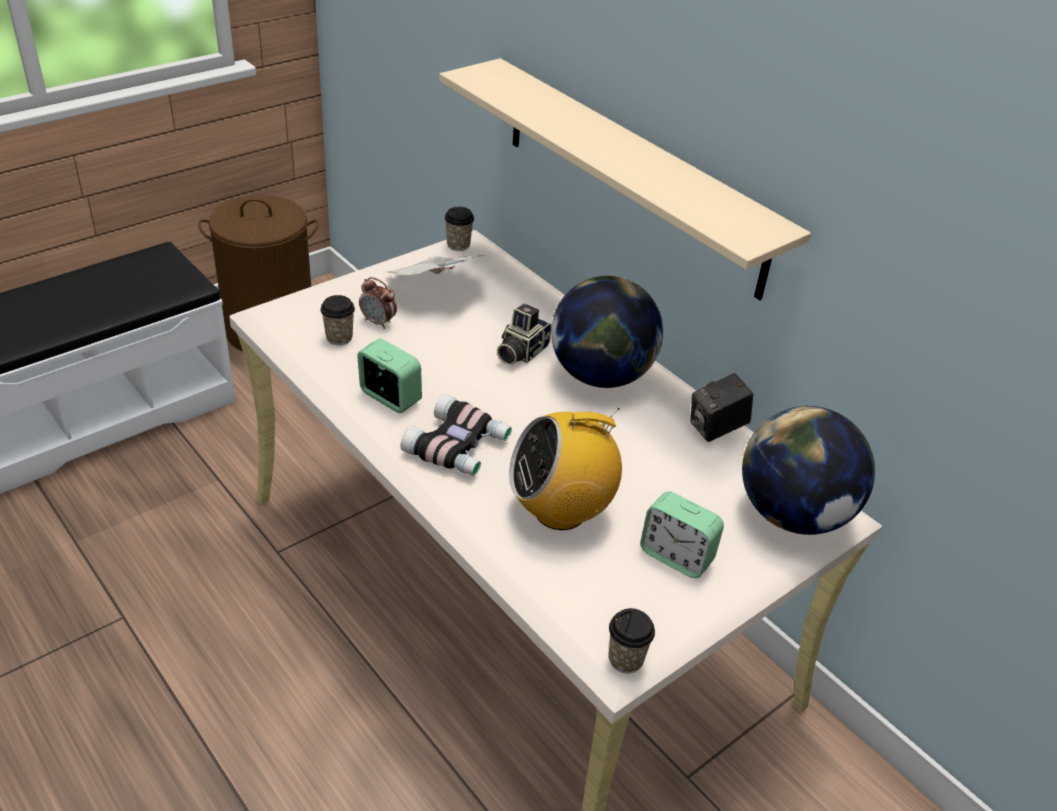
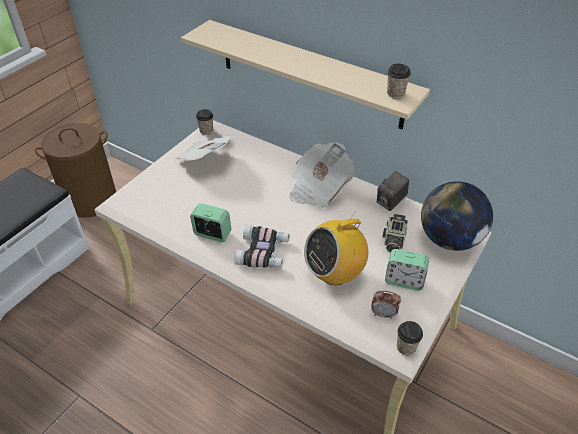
camera: 15 degrees left, 5 degrees up
cup [320,295,355,345] -> cup moved to [387,64,411,99]
alarm clock [359,277,397,329] -> alarm clock moved to [372,291,401,319]
camera [497,304,552,365] -> camera moved to [382,214,408,253]
globe [551,276,663,388] -> newspaper [289,142,355,208]

